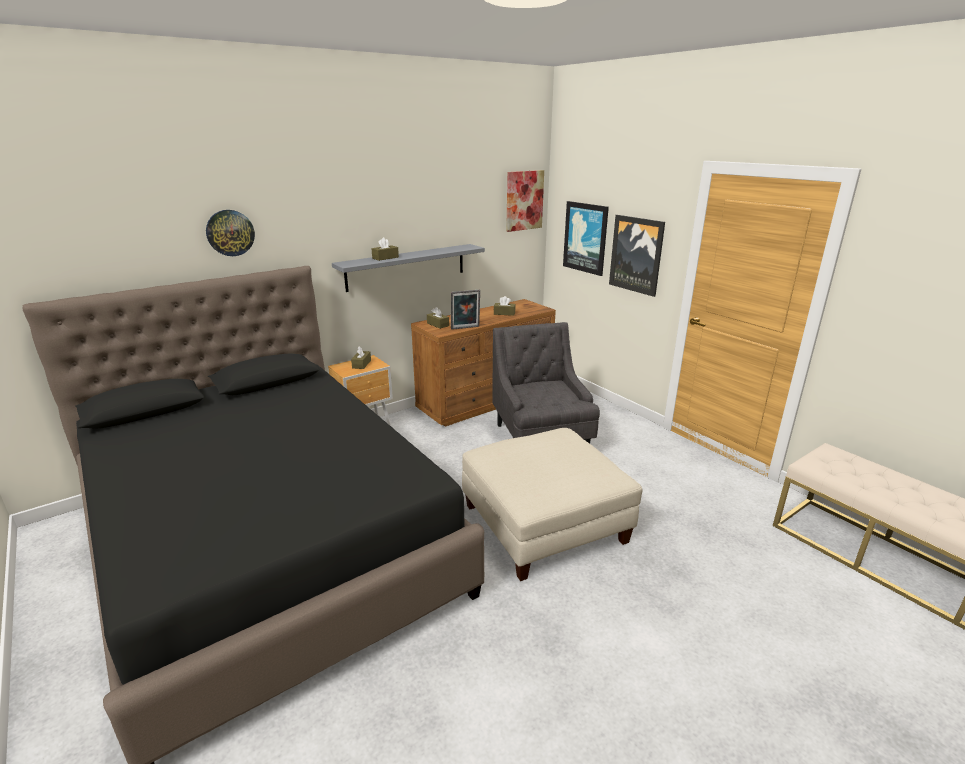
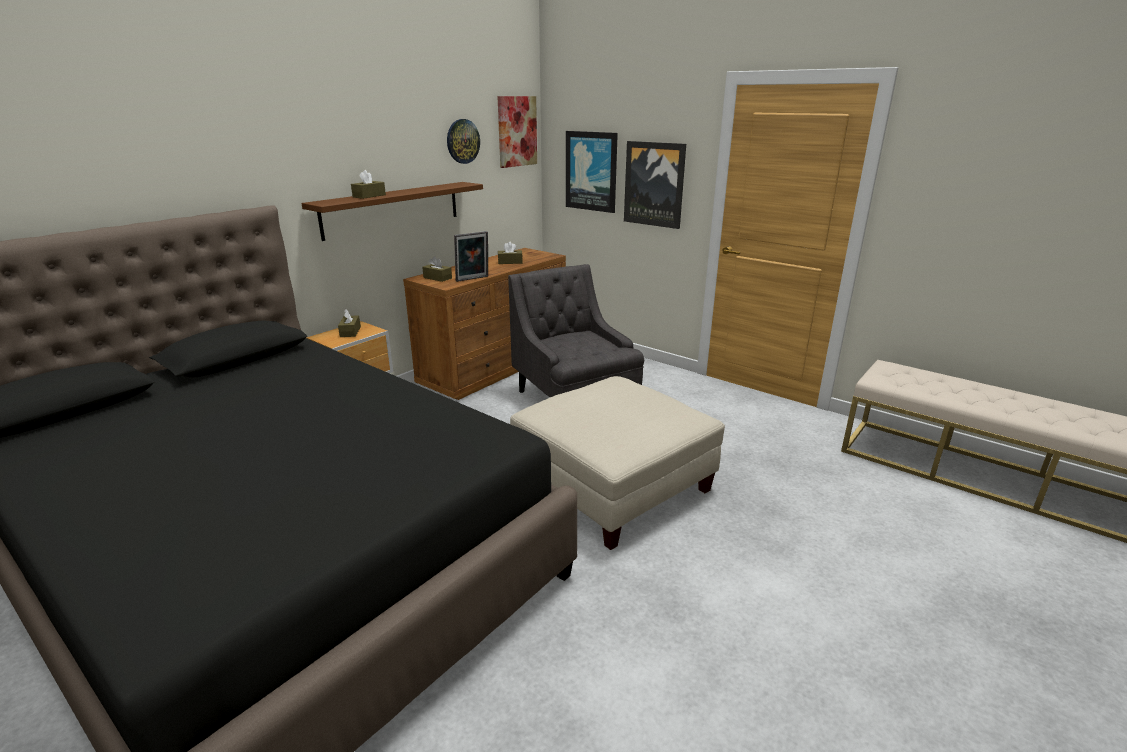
camera: 15 degrees left, 0 degrees up
wall clock [206,210,255,256] -> wall clock moved to [447,119,480,164]
grey shelf [332,244,485,292] -> brown shelf [301,182,483,241]

